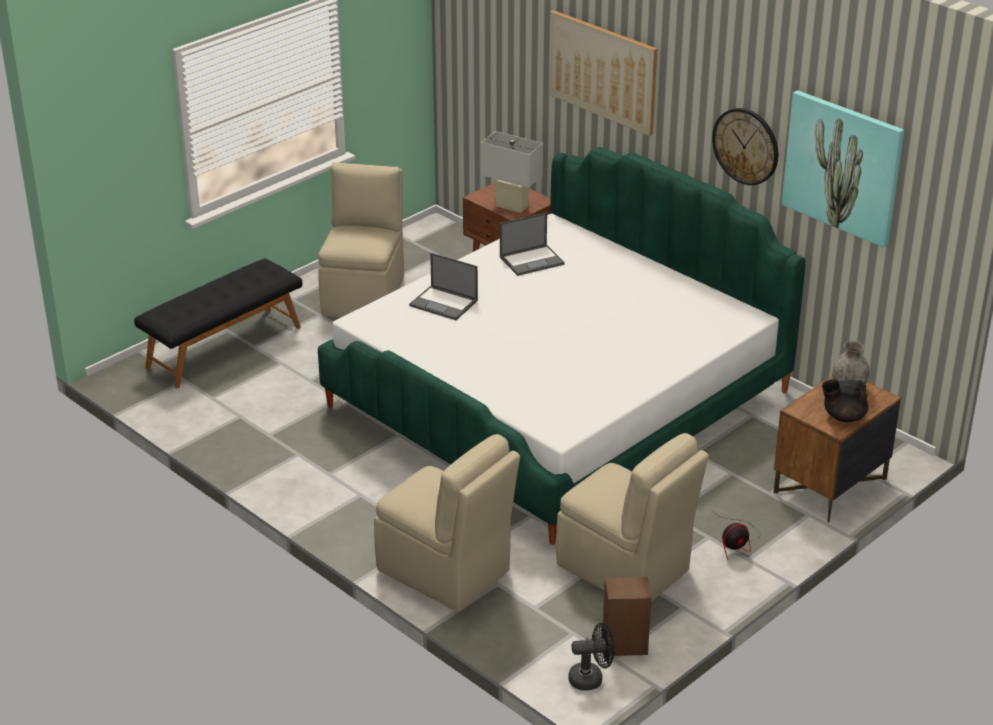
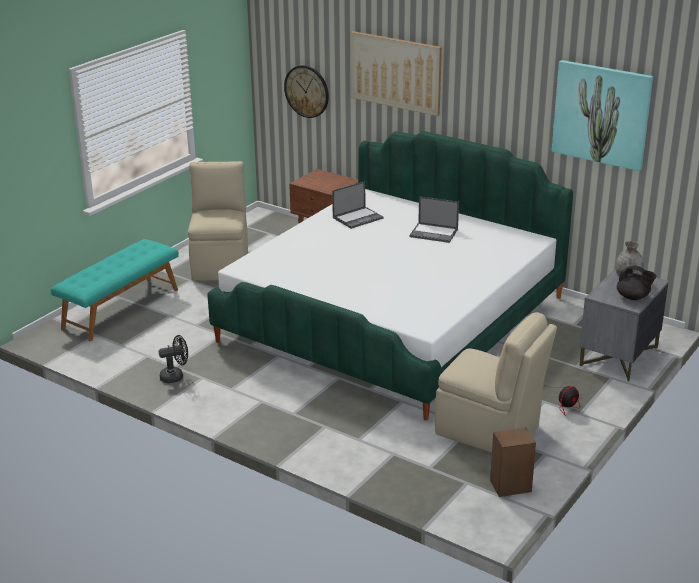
camera: 10 degrees left, 5 degrees down
black bench [134,258,302,388] -> turquoise bench [51,239,179,341]
beige chair [374,434,520,612] -> none
laptop [409,253,478,320] -> laptop moved to [409,196,459,243]
white table lamp [481,131,543,213] -> none
black fan [568,623,615,690] -> black fan moved to [159,335,188,383]
wall clock [712,108,778,185] -> wall clock moved to [284,65,329,118]
brown nightstand [774,376,901,523] -> grey nightstand [579,269,669,382]
black teapot [822,379,868,422] -> black teapot turned 135 degrees counterclockwise [617,265,656,300]

